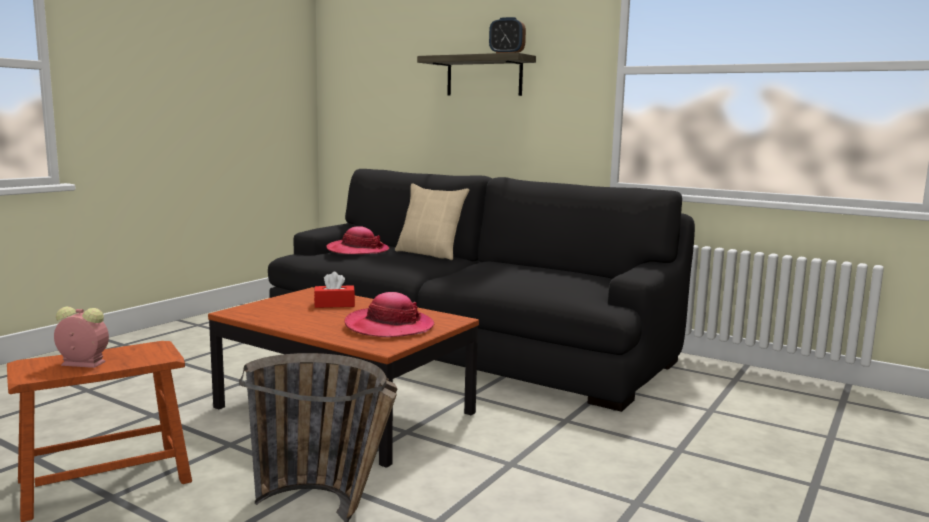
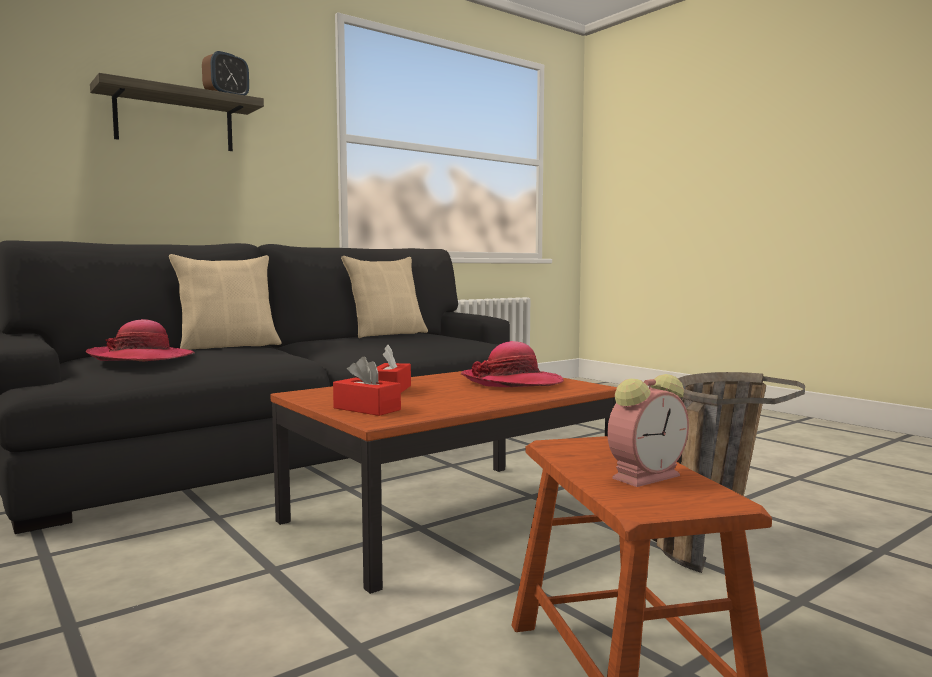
camera: 70 degrees left, 5 degrees down
alarm clock [54,307,109,368] -> alarm clock turned 150 degrees counterclockwise [607,374,689,487]
none -> red tissue box [333,357,401,416]
none -> beige pillow [341,256,428,338]

